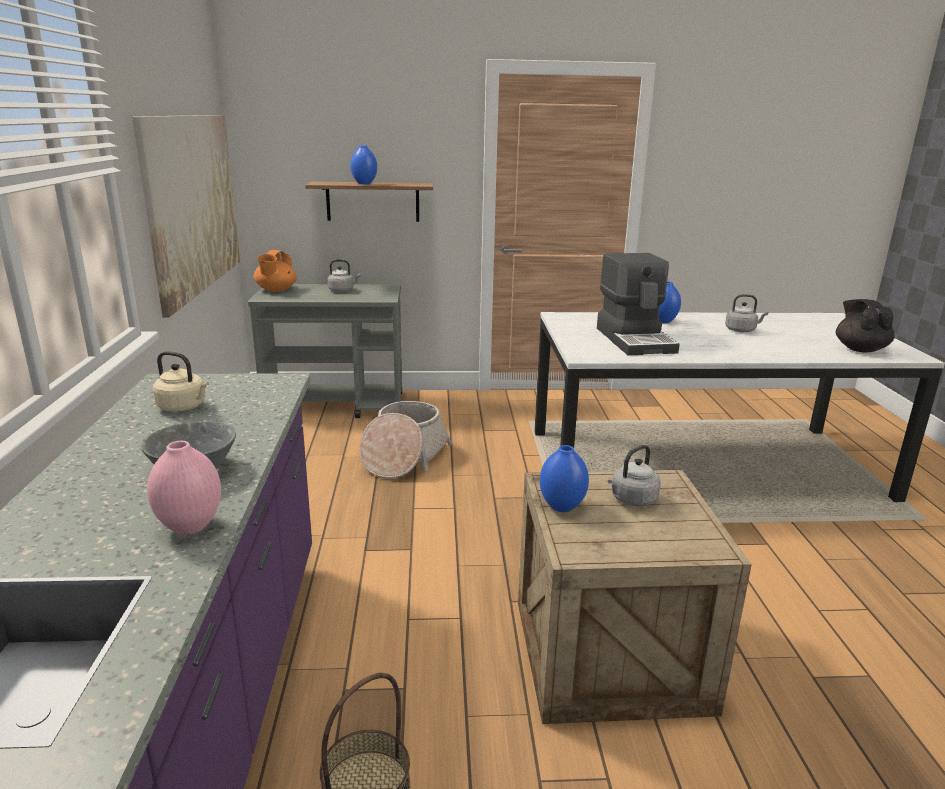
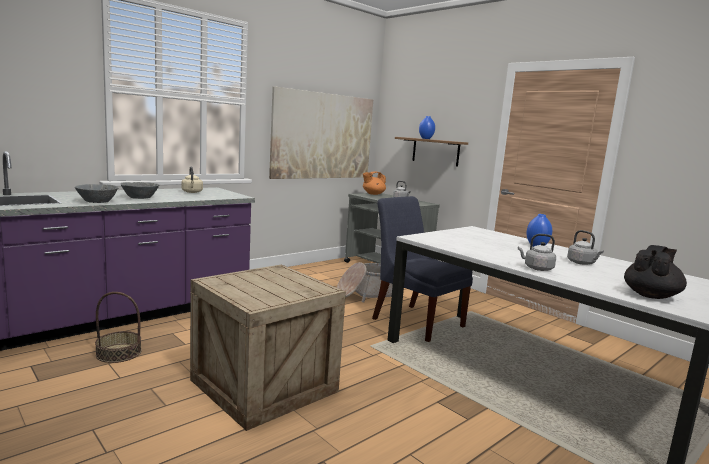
camera: 50 degrees right, 10 degrees down
pink vase [147,441,221,535] -> grey bowl [75,184,118,203]
blue vase [540,445,589,512] -> none
coffee machine [597,253,680,356] -> none
grey kettle [608,445,661,507] -> grey kettle moved to [518,234,556,271]
none -> blue chair [372,196,473,342]

